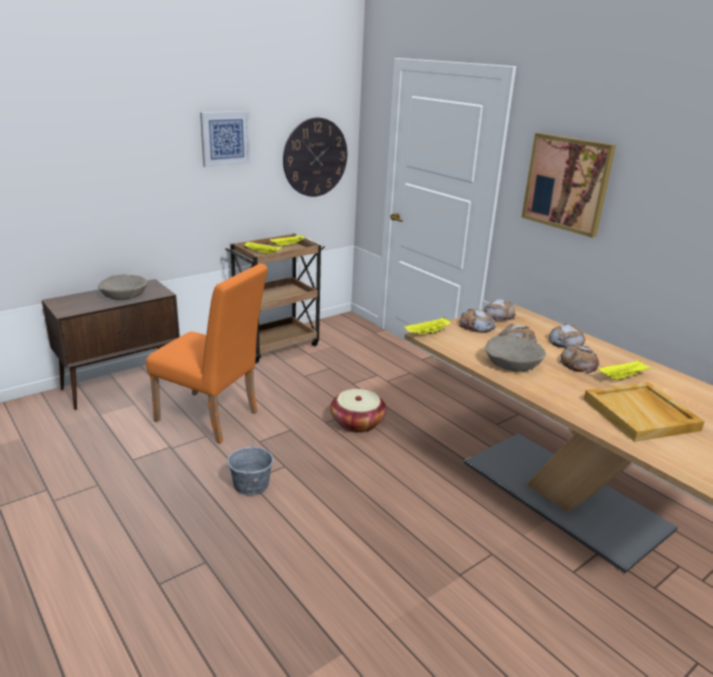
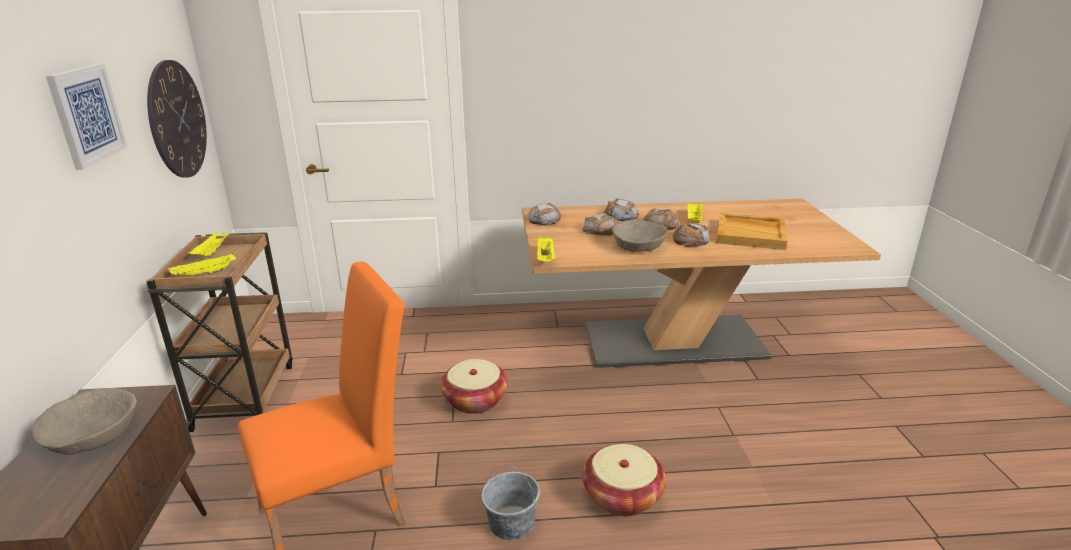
camera: 55 degrees left, 0 degrees up
bread [459,309,496,333] -> bread moved to [673,223,710,247]
picture [521,133,616,238] -> none
none -> basket [582,444,666,516]

